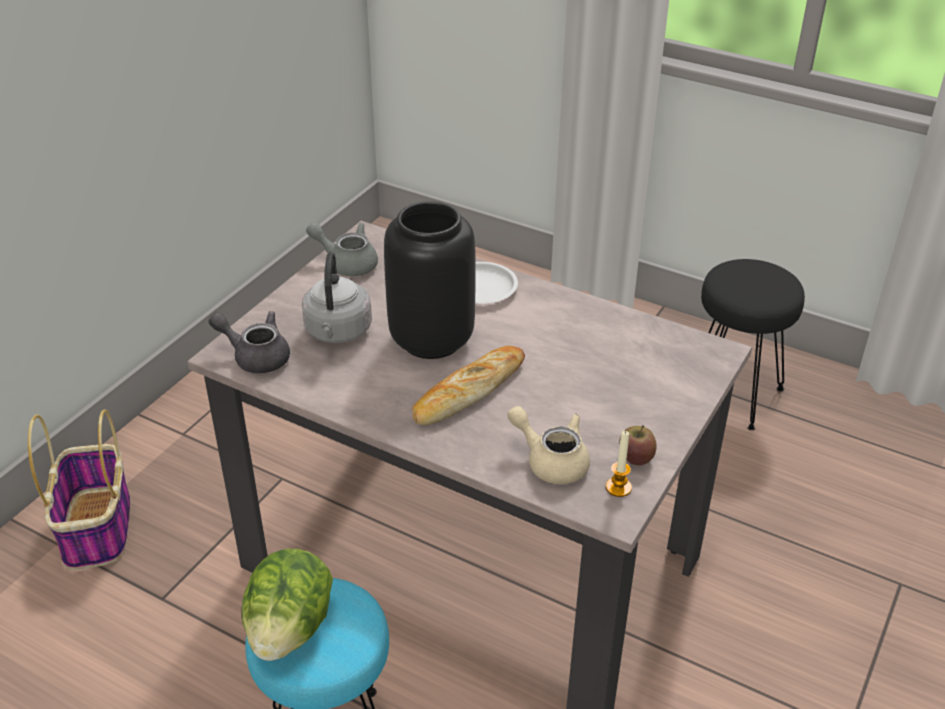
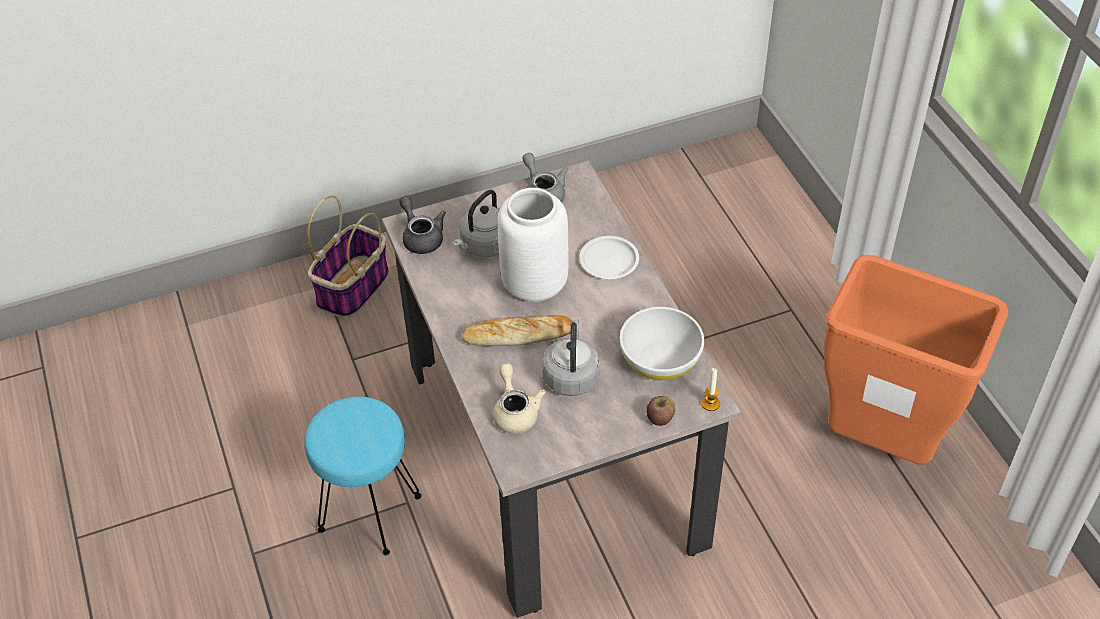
camera: 40 degrees right, 10 degrees up
lettuce [242,549,333,661] -> none
black vase [384,201,476,359] -> white vase [498,188,568,302]
candle [606,430,632,497] -> candle moved to [701,368,720,411]
apple [619,425,657,466] -> apple moved to [646,396,675,426]
black stool [701,259,805,430] -> orange trash can [824,255,1008,465]
none -> grey kettle [542,320,600,396]
none -> white bowl [620,307,704,380]

